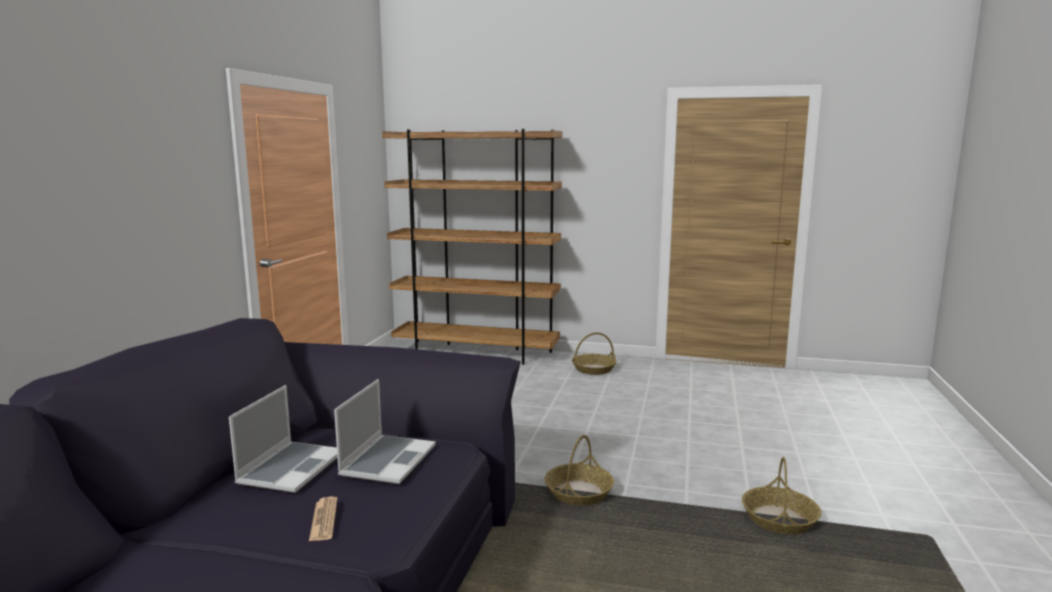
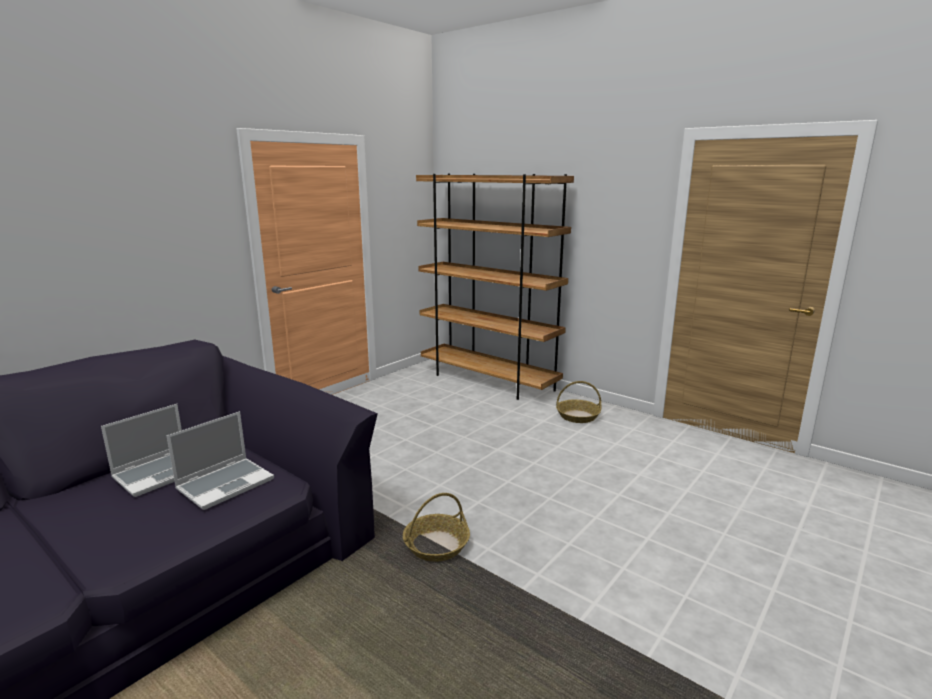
camera: 25 degrees right, 5 degrees up
newspaper [309,497,338,541] -> none
basket [742,457,821,534] -> none

